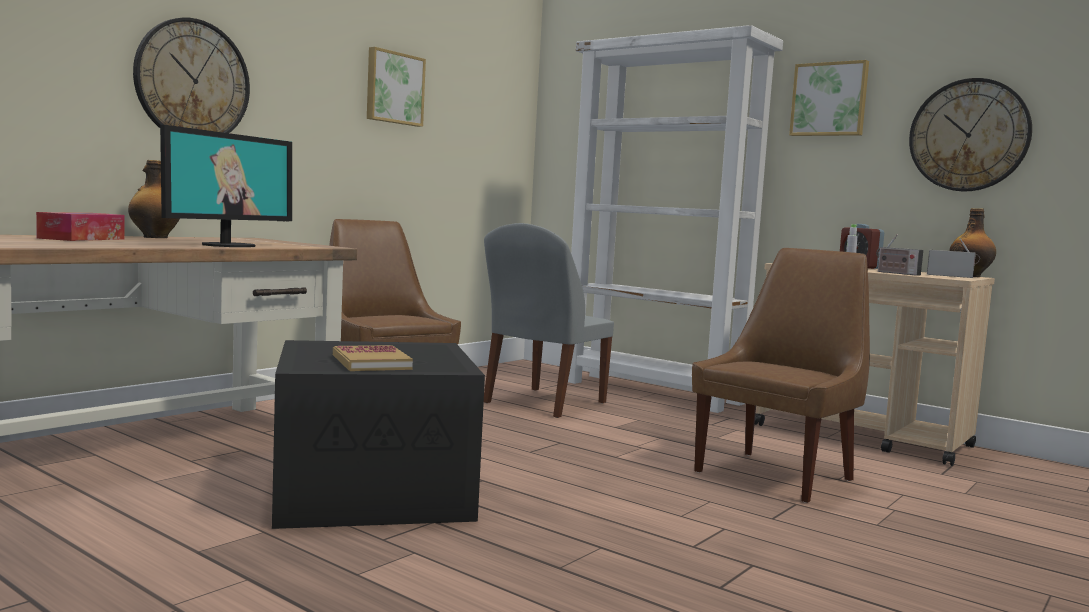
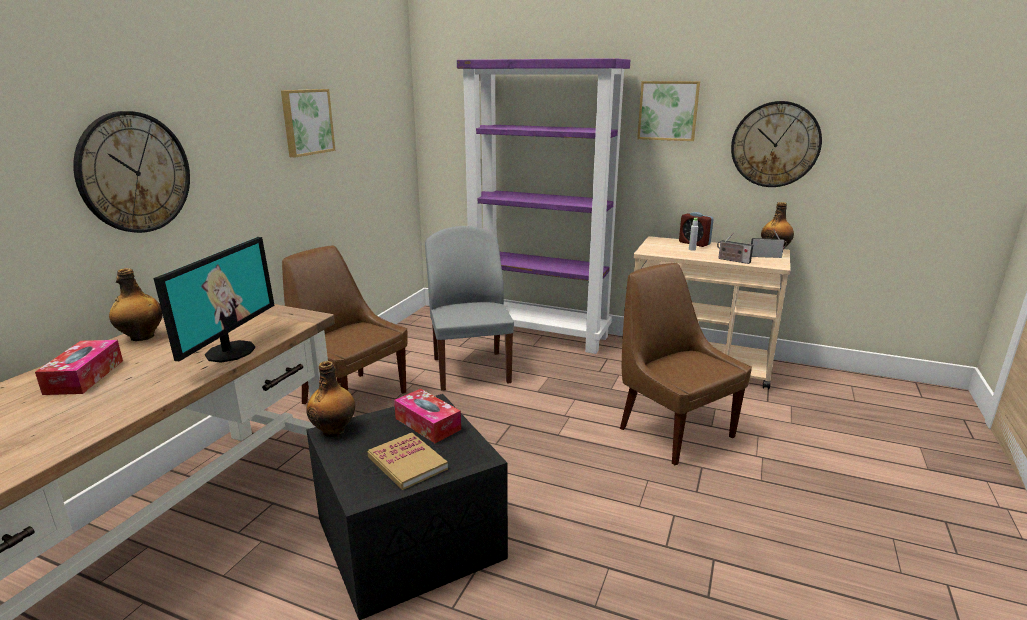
camera: 15 degrees left, 15 degrees up
grey chair [484,223,614,418] -> grey chair turned 150 degrees clockwise [425,226,514,390]
white bookcase [568,25,783,413] -> purple bookcase [457,58,630,354]
brown chair [692,248,870,503] -> brown chair turned 60 degrees counterclockwise [620,263,752,466]
none -> bottle [306,361,355,437]
none -> tissue box [394,389,461,443]

